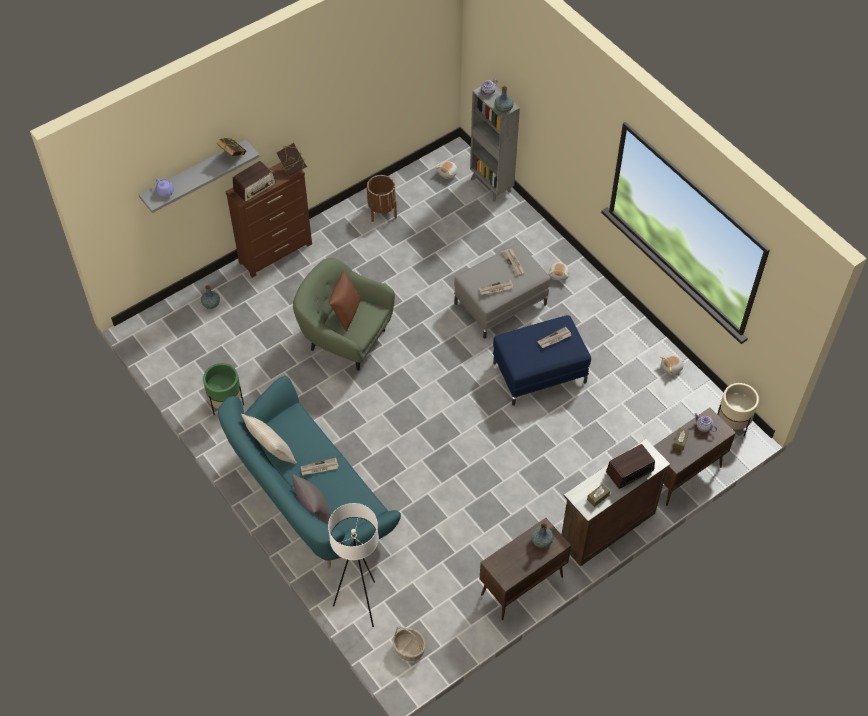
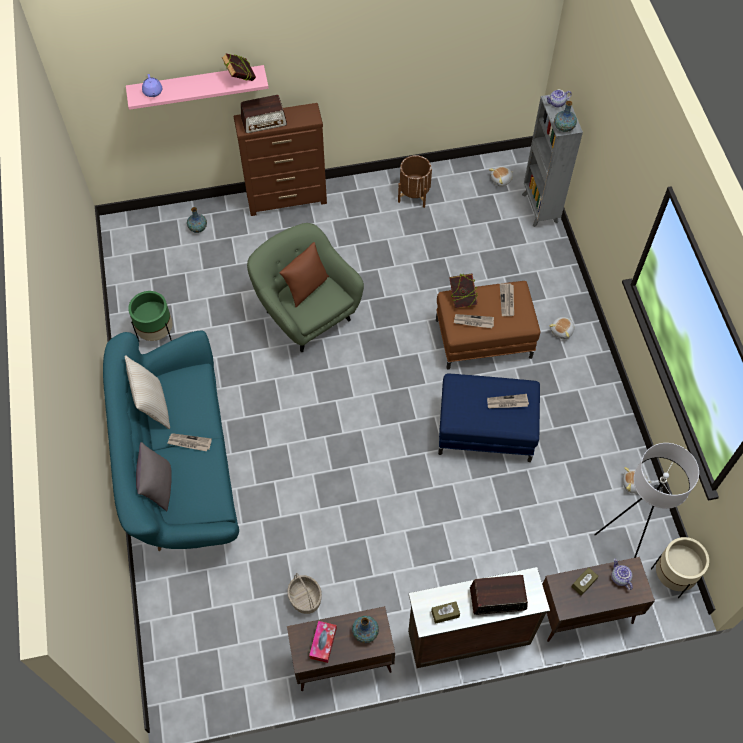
camera: 25 degrees right, 5 degrees up
grey shelf [139,139,260,213] -> pink shelf [126,65,269,110]
book [276,143,307,176] -> book moved to [450,273,478,308]
white floor lamp [328,503,379,627] -> white floor lamp moved to [594,443,699,558]
basket [392,626,426,661] -> basket moved to [287,573,322,614]
grey ottoman [454,243,550,339] -> brown ottoman [436,281,540,370]
none -> tissue box [309,621,337,663]

